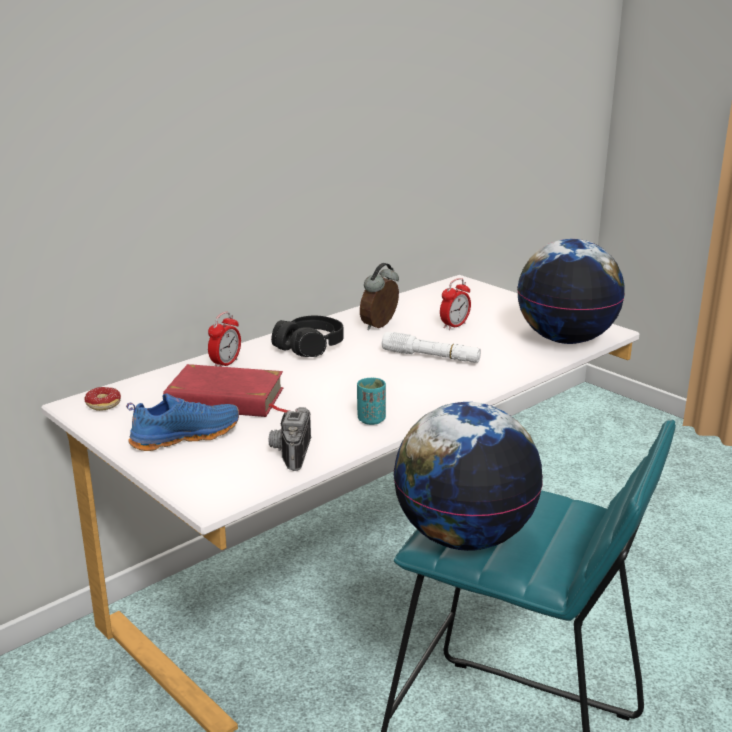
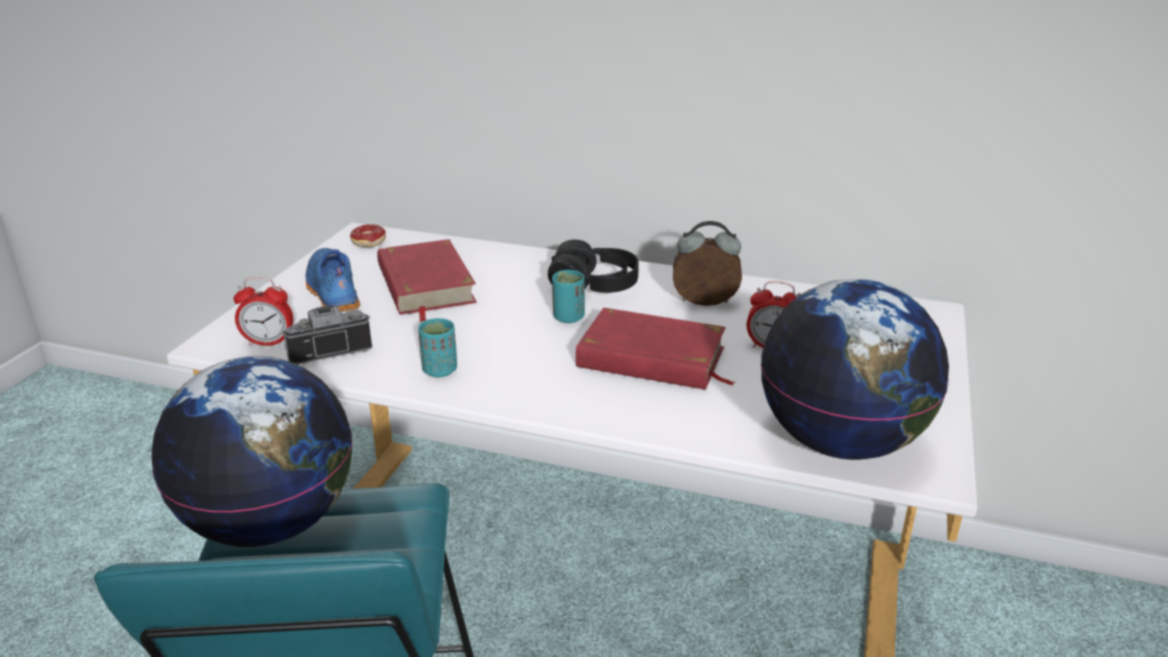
camera: 60 degrees right, 5 degrees up
blue shoe [126,393,239,451] -> blue shoe turned 150 degrees counterclockwise [305,248,361,312]
alarm clock [208,312,241,367] -> alarm clock moved to [233,277,293,346]
white flashlight [382,332,481,363] -> red book [576,308,736,390]
none -> turquoise cup [552,270,585,323]

